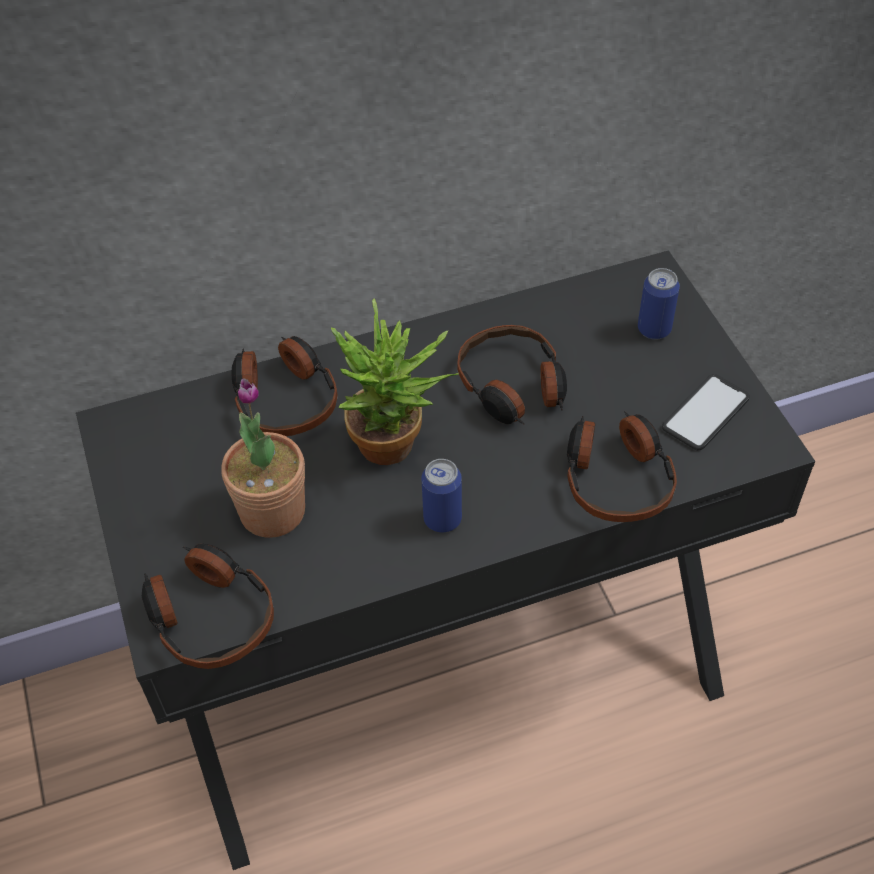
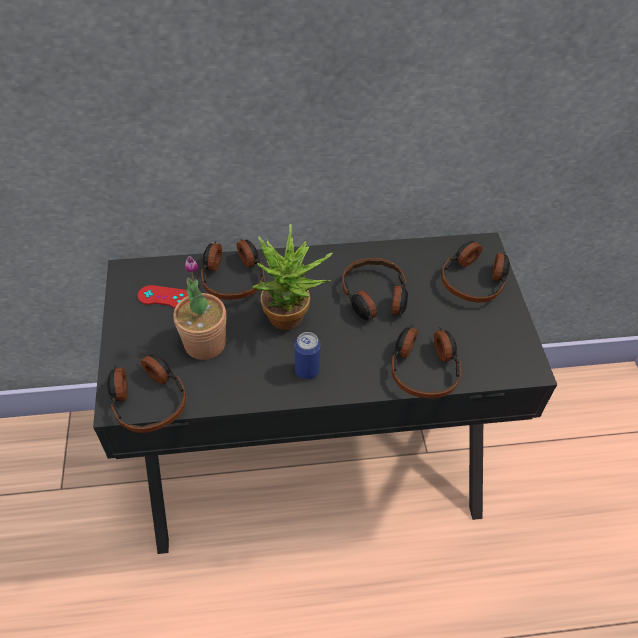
camera: 10 degrees right, 0 degrees up
can [638,268,680,340] -> headphones [441,241,510,303]
phone [662,374,750,450] -> none
none -> red game controller [138,285,188,308]

